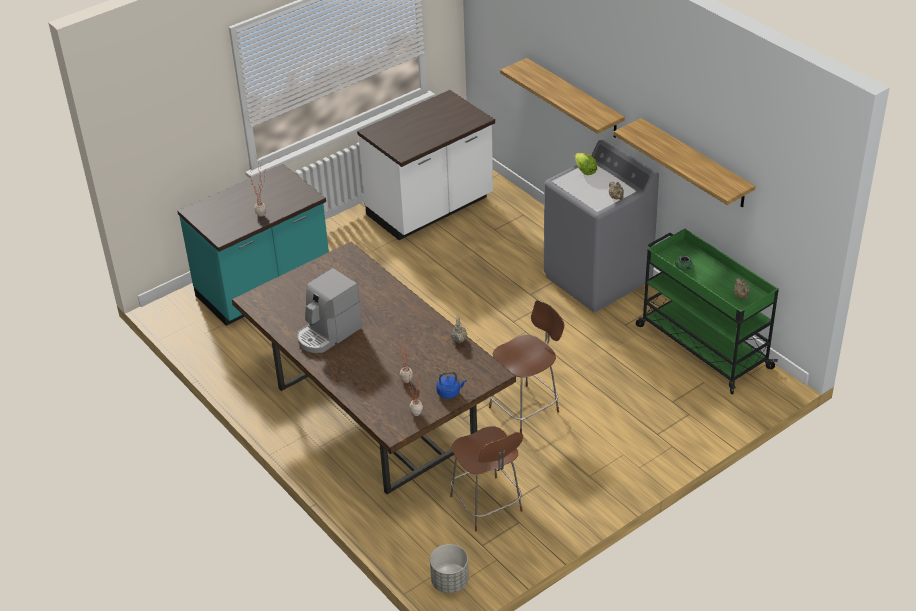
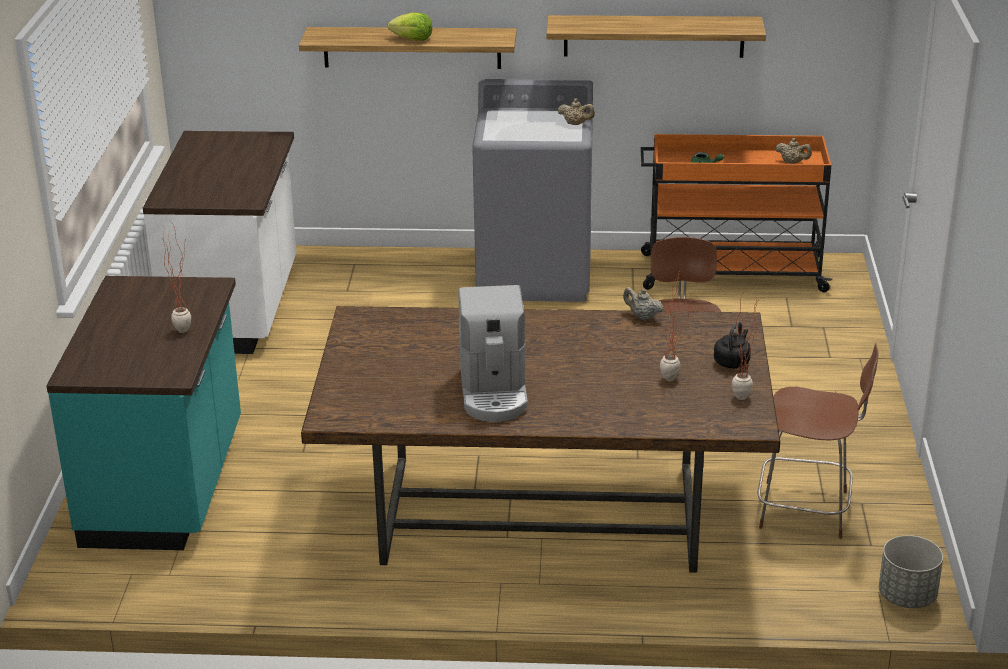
camera: 50 degrees left, 10 degrees down
blue kettle [436,372,467,399] -> black kettle [714,321,751,368]
lettuce [575,153,597,175] -> lettuce moved to [388,12,432,41]
green cart [636,229,779,394] -> orange cart [641,134,832,292]

